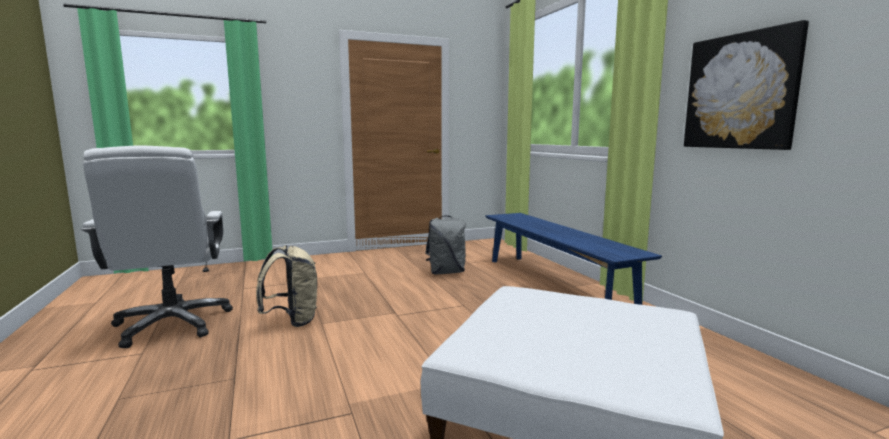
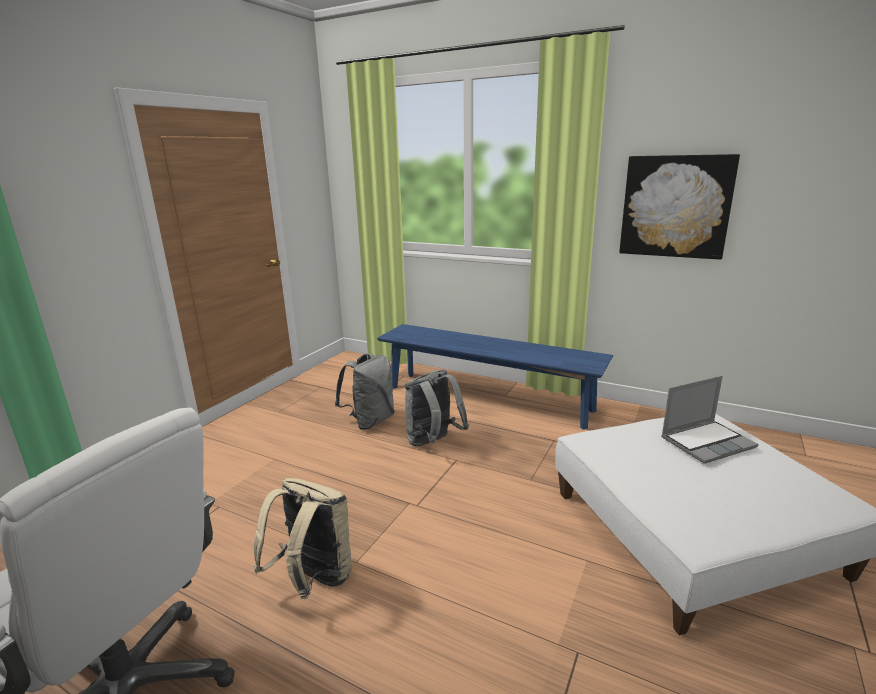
camera: 40 degrees left, 10 degrees up
none -> grey backpack [405,369,469,446]
none -> laptop [661,376,759,464]

